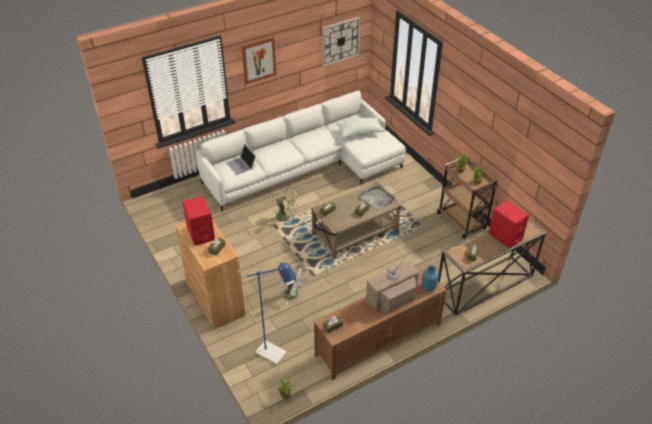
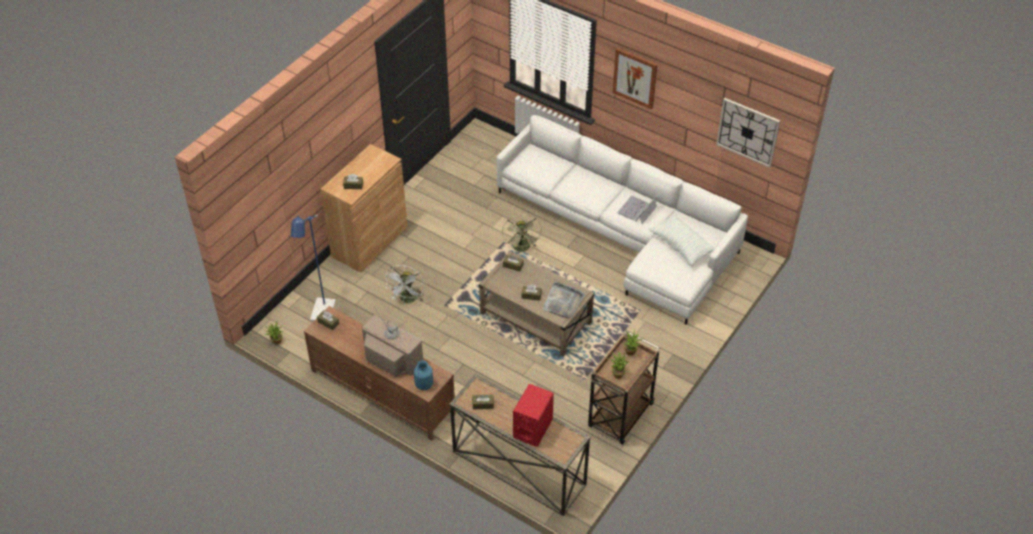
camera: 65 degrees right, 5 degrees up
red speaker [182,196,215,246] -> none
laptop [227,144,256,175] -> laptop moved to [617,193,659,224]

